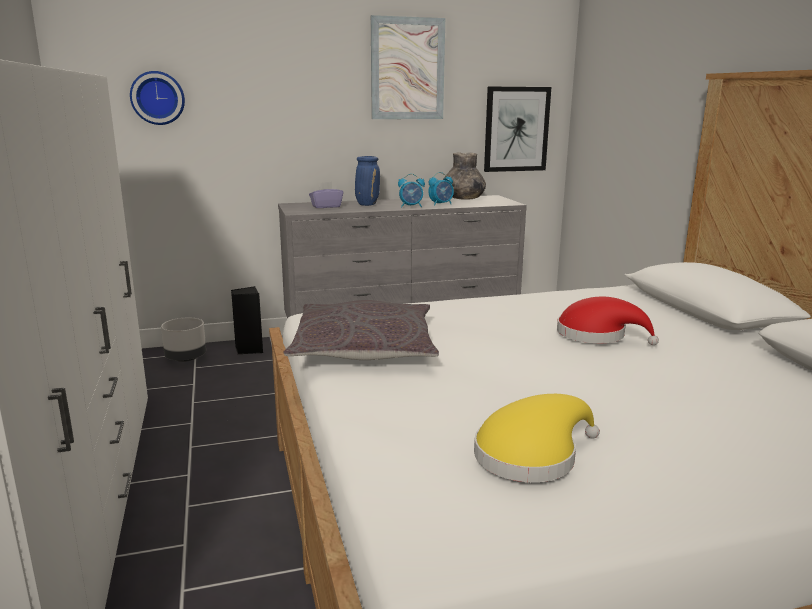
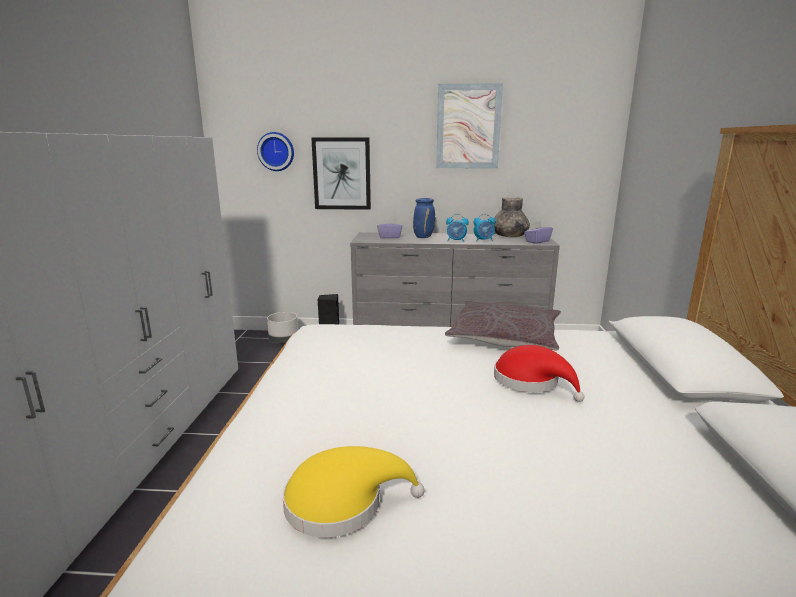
camera: 20 degrees right, 0 degrees up
grey pillow [284,300,439,360] -> grey pillow moved to [445,301,561,350]
picture [484,87,551,172] -> picture moved to [311,138,371,210]
none -> purple tissue box [524,221,553,244]

